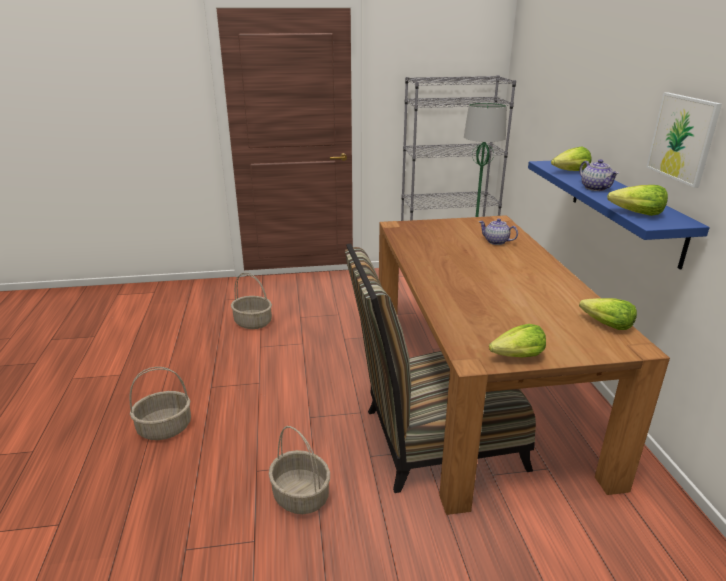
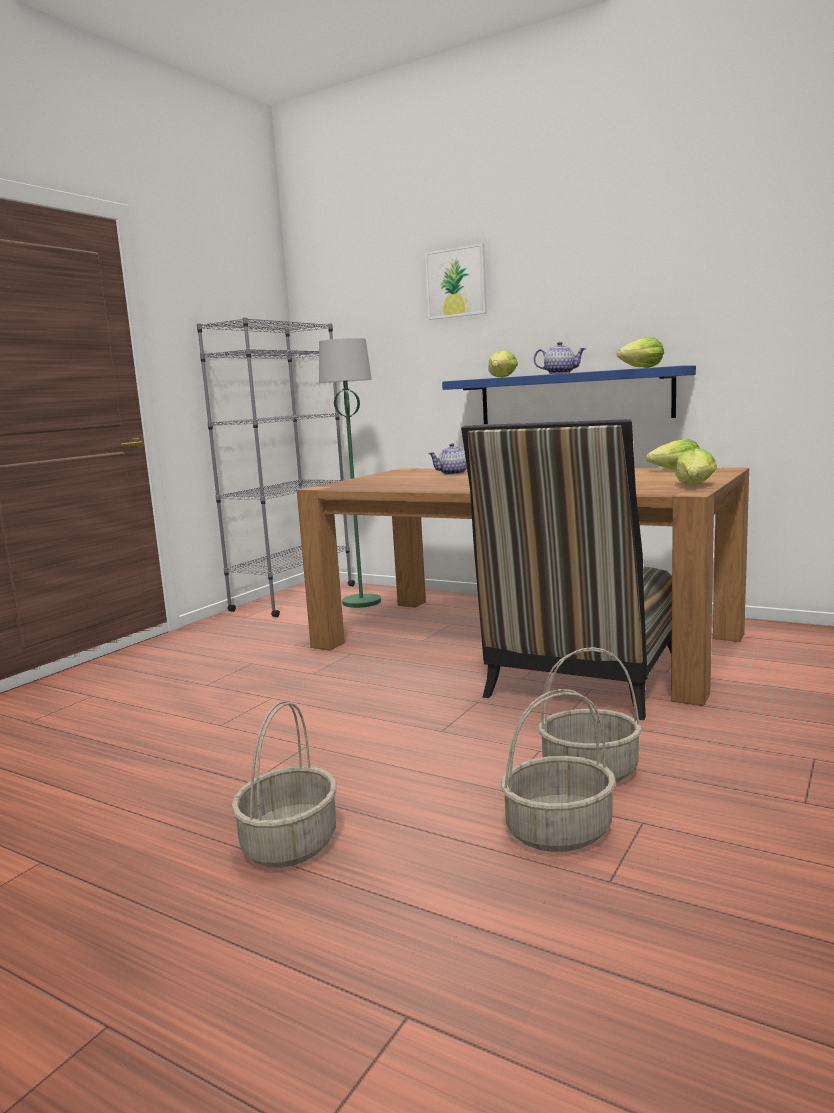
camera: 50 degrees left, 15 degrees down
basket [231,273,272,329] -> basket moved to [501,689,616,852]
picture [646,92,722,188] -> picture moved to [425,243,487,320]

